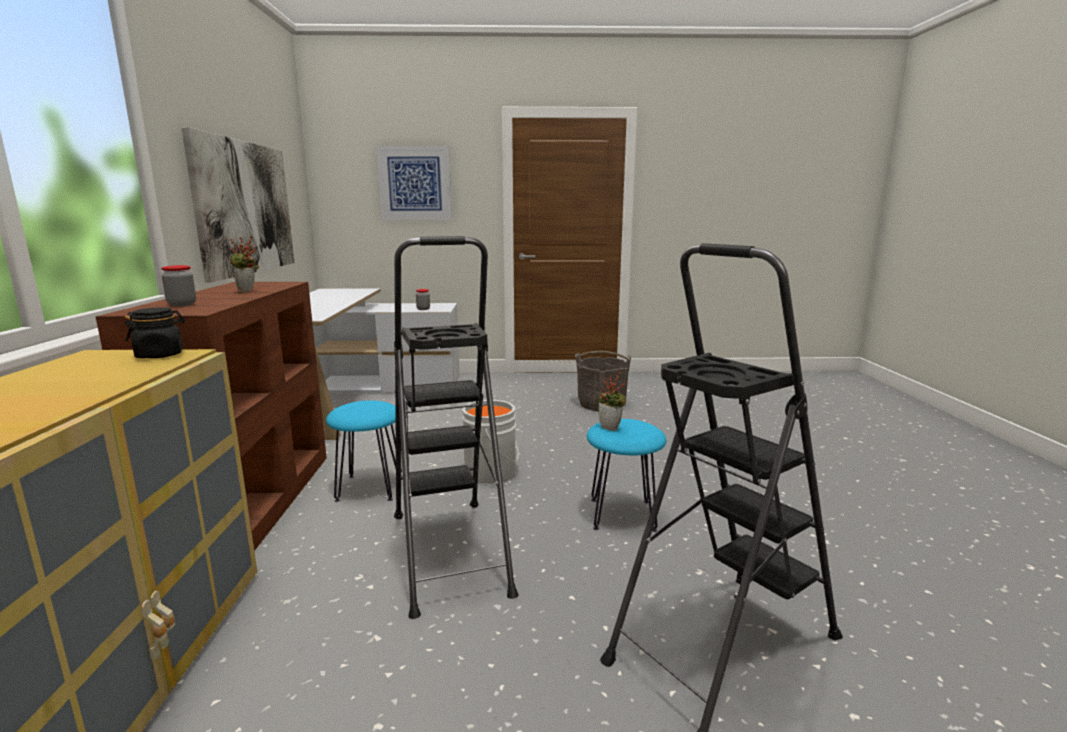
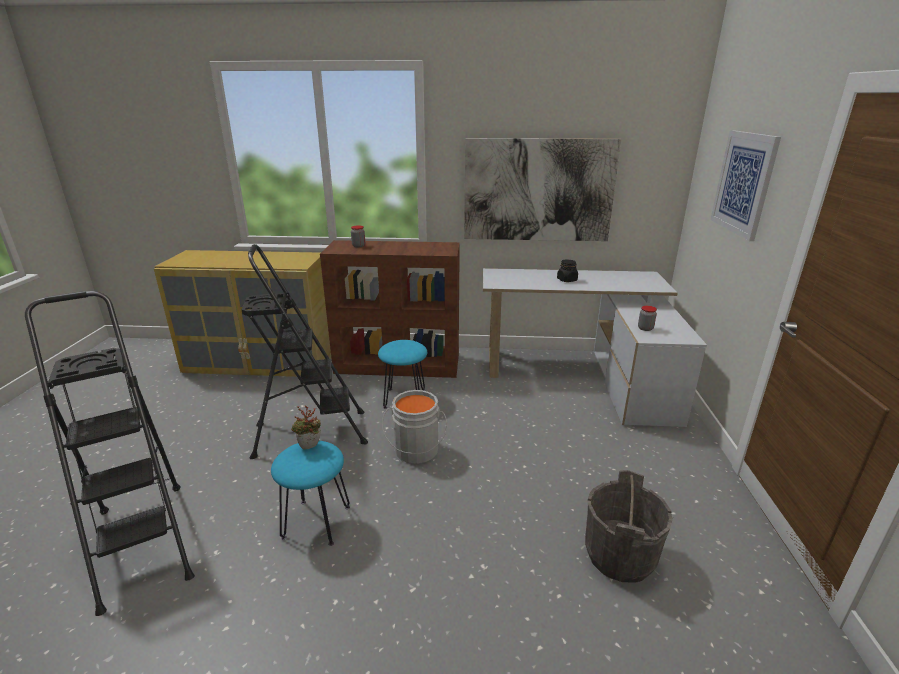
camera: 95 degrees right, 10 degrees up
black jar [125,307,185,358] -> black jar moved to [557,260,578,282]
potted plant [229,236,259,292] -> none

